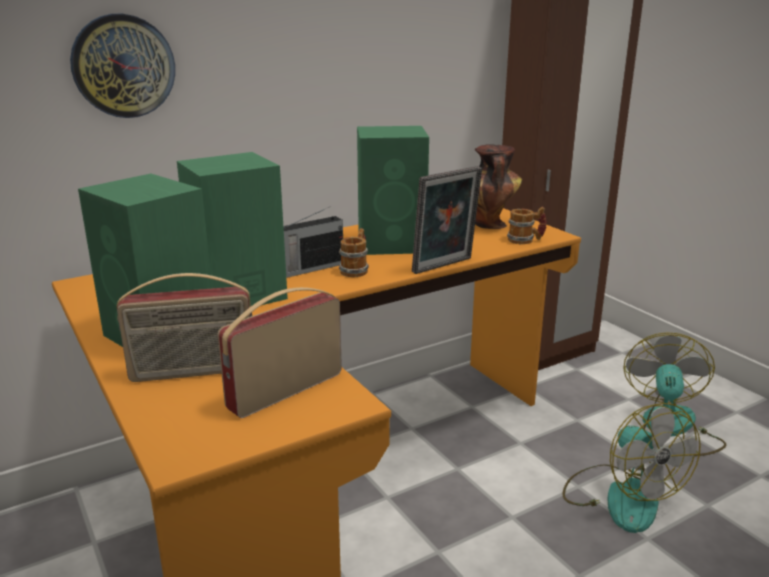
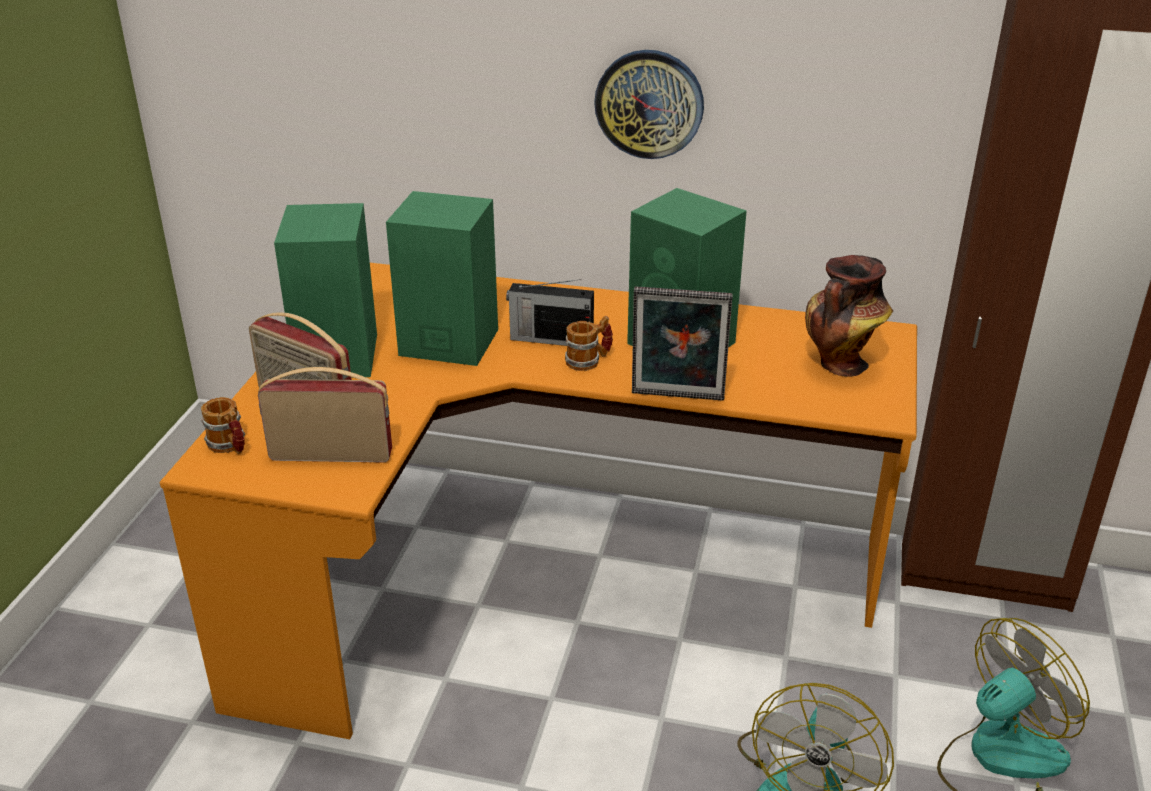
camera: 45 degrees right, 10 degrees up
wall clock [70,14,175,118] -> wall clock moved to [594,50,704,159]
mug [507,207,547,244] -> mug moved to [201,397,245,454]

